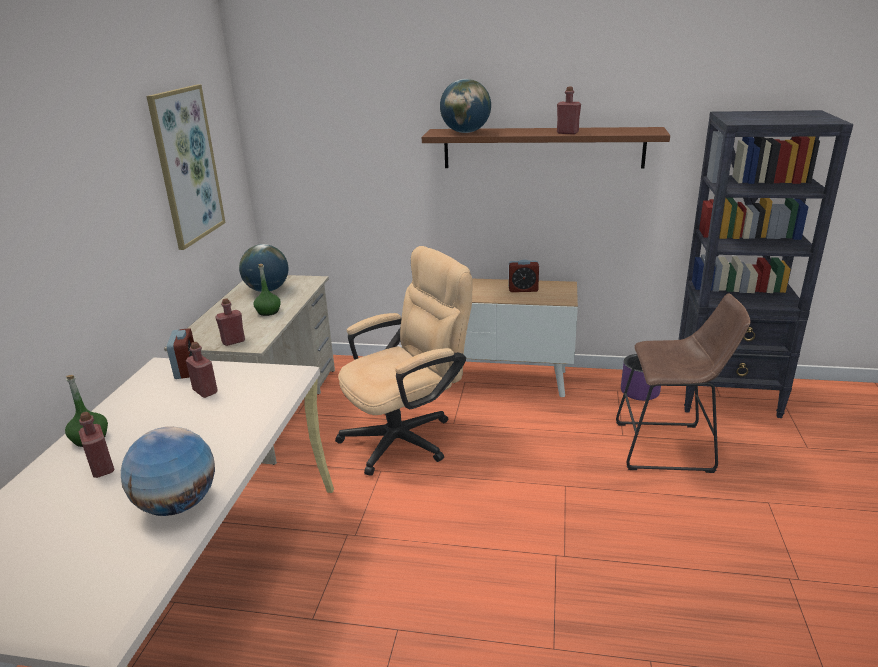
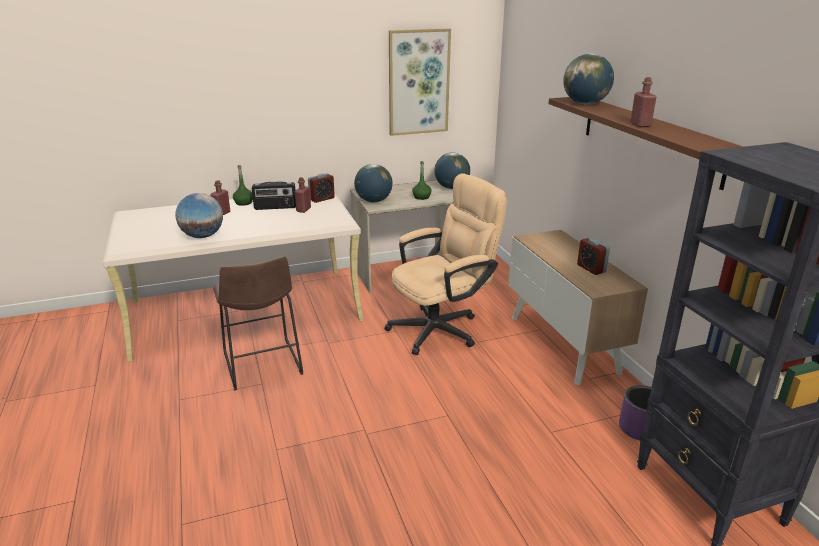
camera: 60 degrees right, 0 degrees up
red bottle [215,298,245,346] -> globe [354,164,393,202]
beige office chair [335,246,472,476] -> beige office chair turned 60 degrees counterclockwise [385,173,507,355]
brown stool [616,293,751,473] -> brown stool moved to [213,256,303,391]
none -> radio [252,182,296,210]

